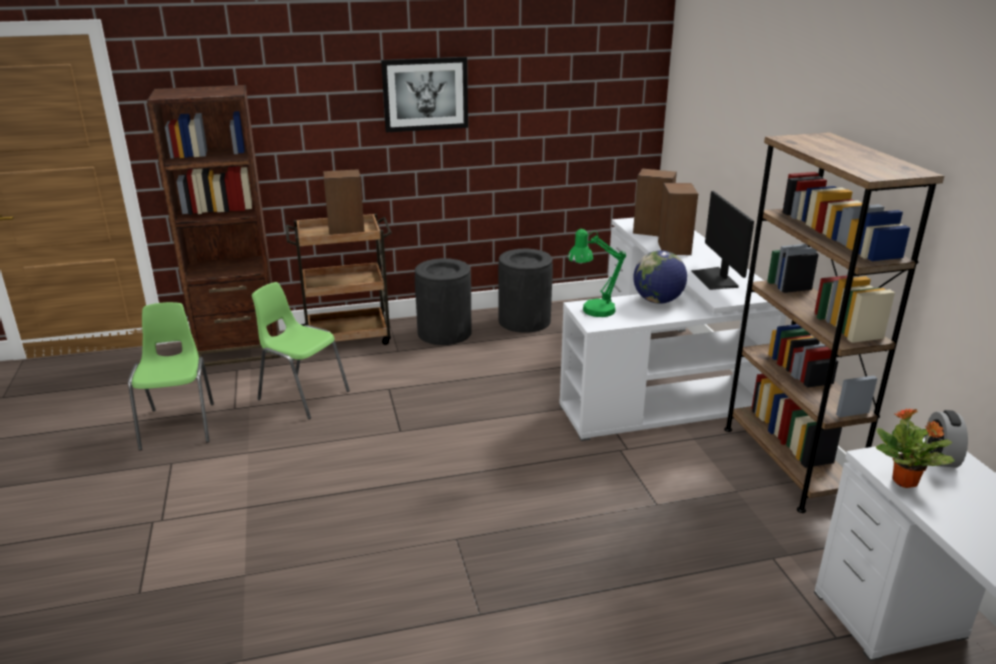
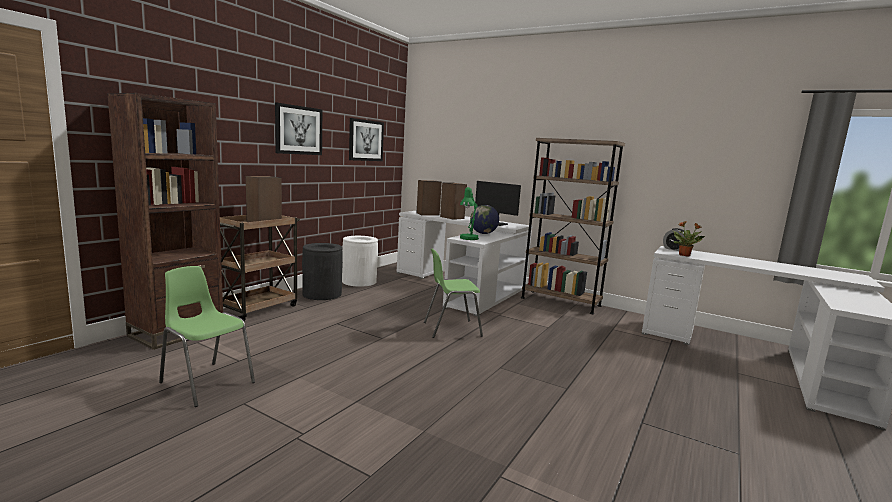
camera: 45 degrees left, 15 degrees down
green chair [252,282,350,419] -> green chair moved to [424,249,483,338]
black trash can [498,249,553,333] -> white trash can [342,236,378,287]
none -> picture [349,118,384,161]

